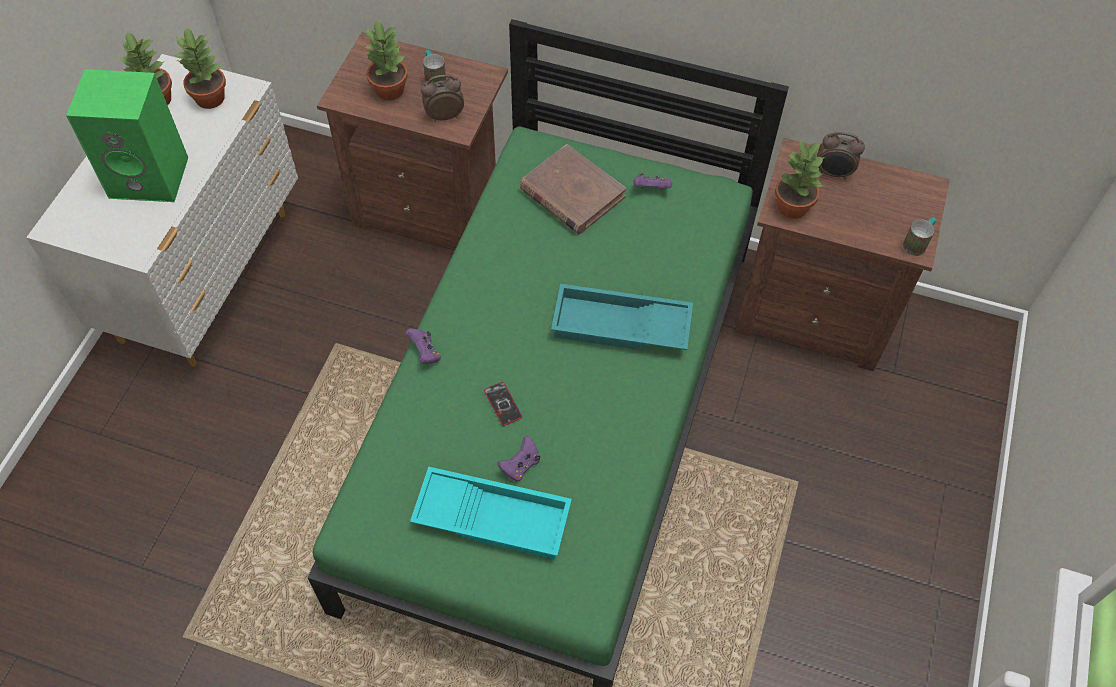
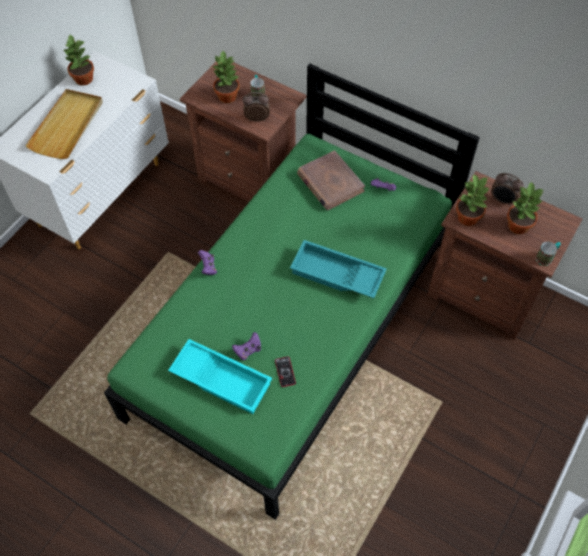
camera: 15 degrees right, 0 degrees up
green speaker [66,69,188,202] -> beige tray [25,89,103,159]
potted plant [174,26,226,109] -> potted plant moved to [507,181,544,234]
phone [484,382,522,426] -> phone moved to [275,357,296,387]

